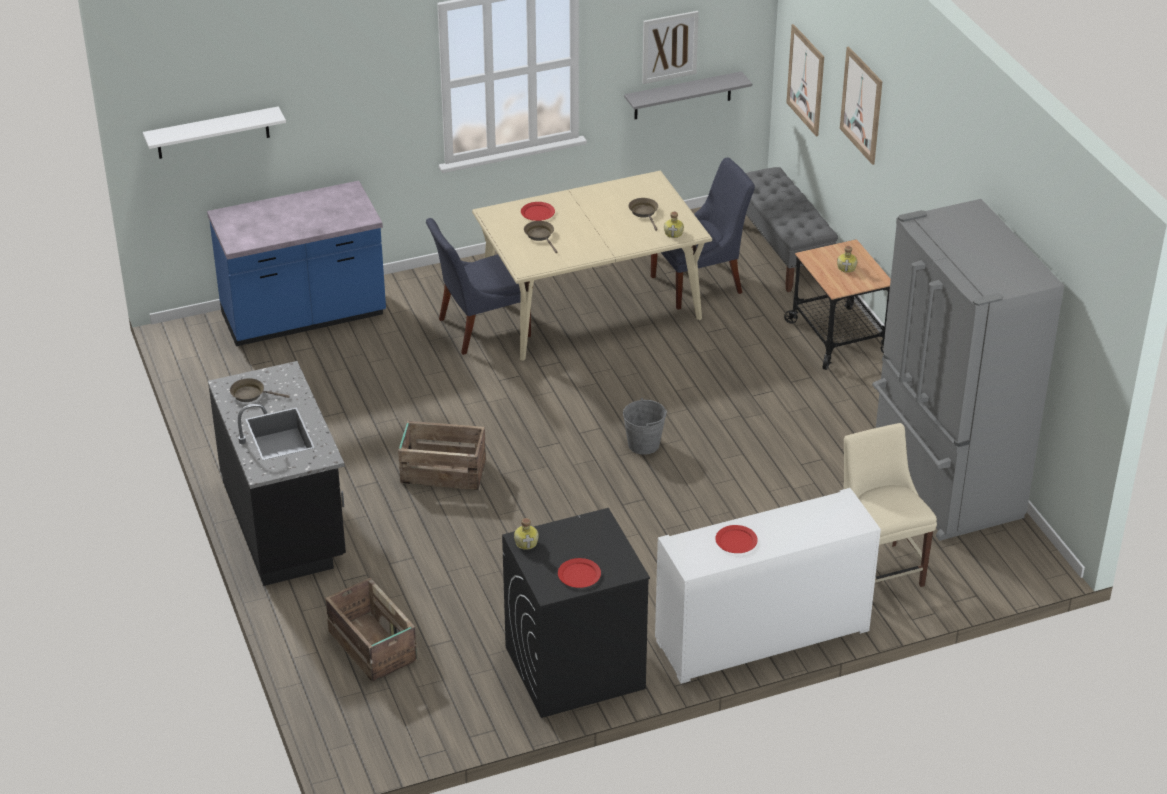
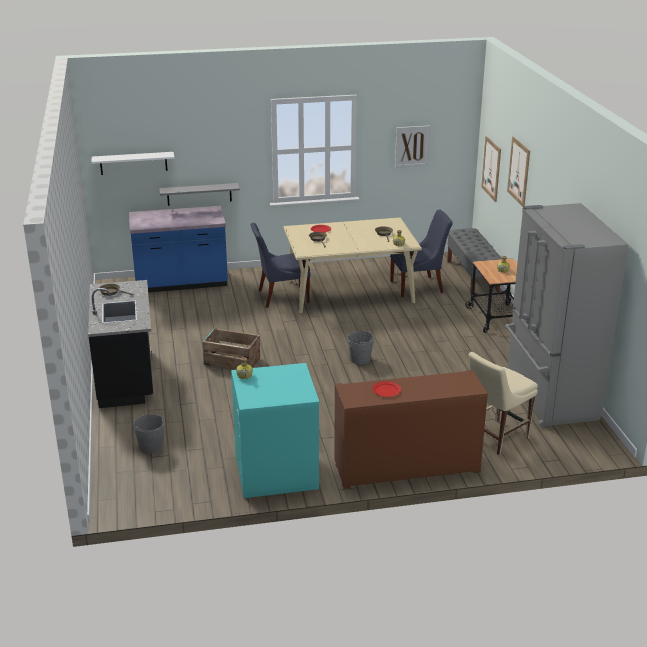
camera: 10 degrees right, 10 degrees down
crate [325,578,417,682] -> grey bucket [133,414,165,454]
black washing machine [502,508,650,718] -> turquoise washing machine [231,363,319,498]
red plate [558,558,601,588] -> none
grey shelf [624,71,752,119] -> grey shelf moved to [159,183,240,206]
white cabinet [655,488,881,684] -> brown cabinet [334,370,488,489]
beige chair [843,423,937,587] -> beige chair turned 120 degrees counterclockwise [469,352,538,455]

